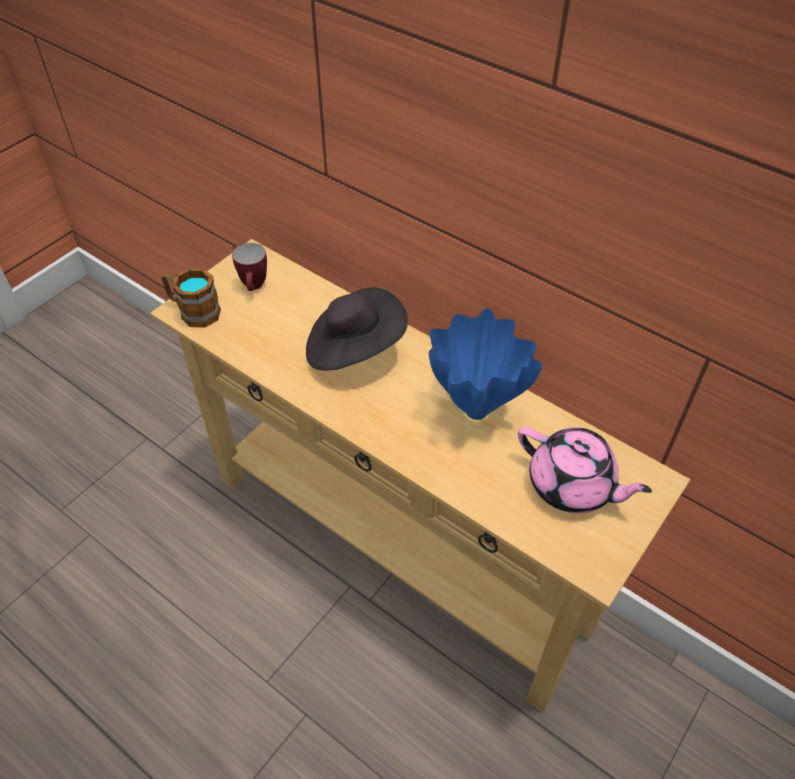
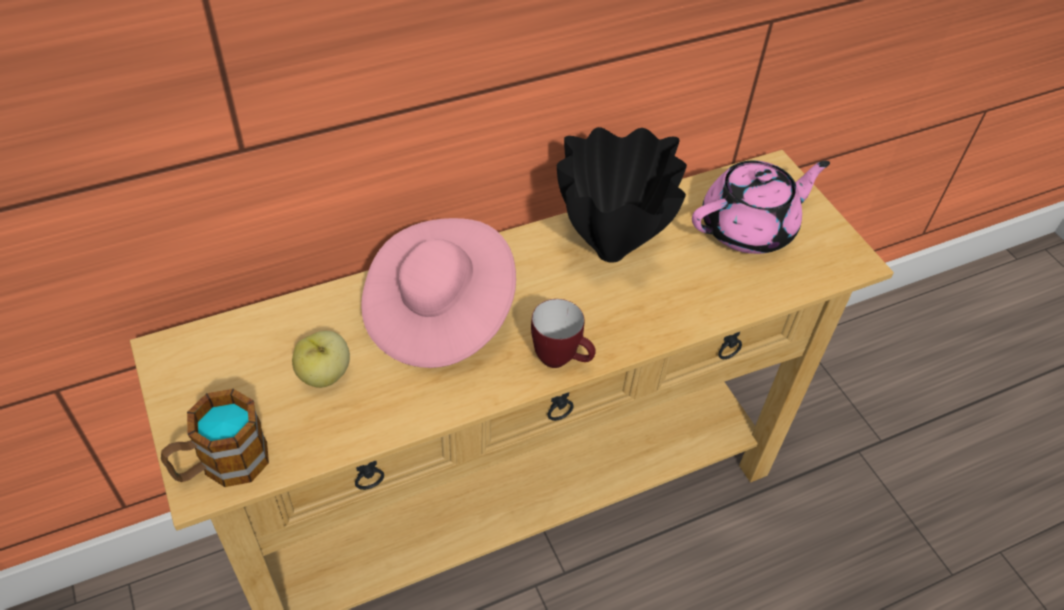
camera: 65 degrees left, 0 degrees up
mug [232,243,267,291] -> mug moved to [531,299,596,368]
black hat [306,287,408,370] -> pink hat [361,218,516,368]
blue vase [429,308,543,420] -> black vase [557,127,687,262]
none -> apple [292,331,350,388]

